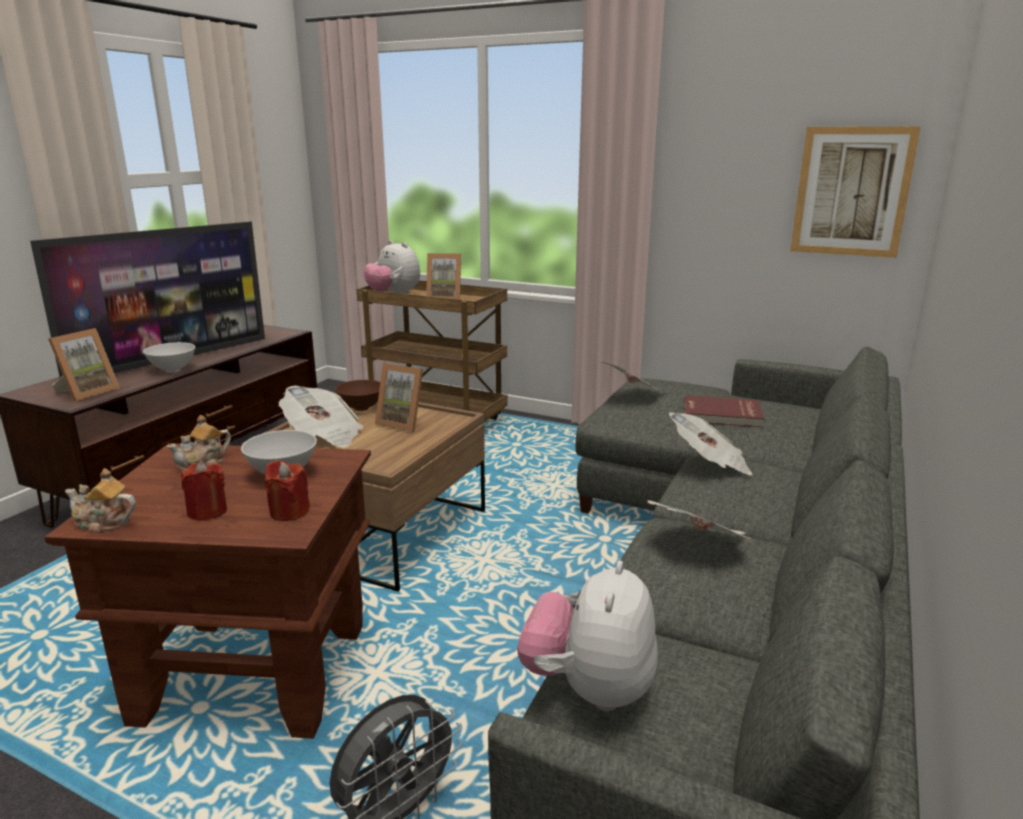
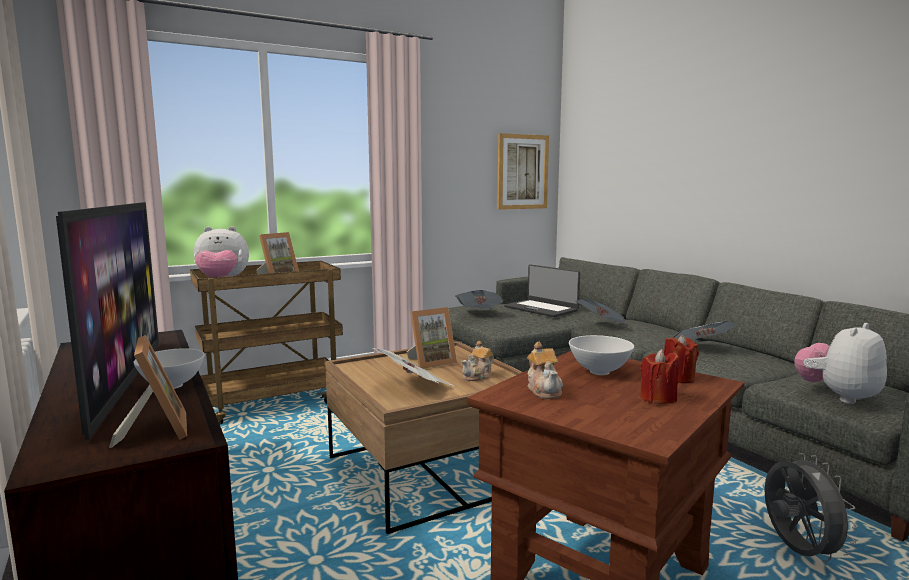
camera: 55 degrees left, 10 degrees down
teapot [65,468,136,533] -> teapot moved to [461,341,494,381]
brown bowl [335,380,380,411] -> none
plush toy [517,560,658,711] -> plush toy turned 90 degrees clockwise [795,323,887,404]
red book [684,395,764,427] -> laptop [504,264,580,317]

